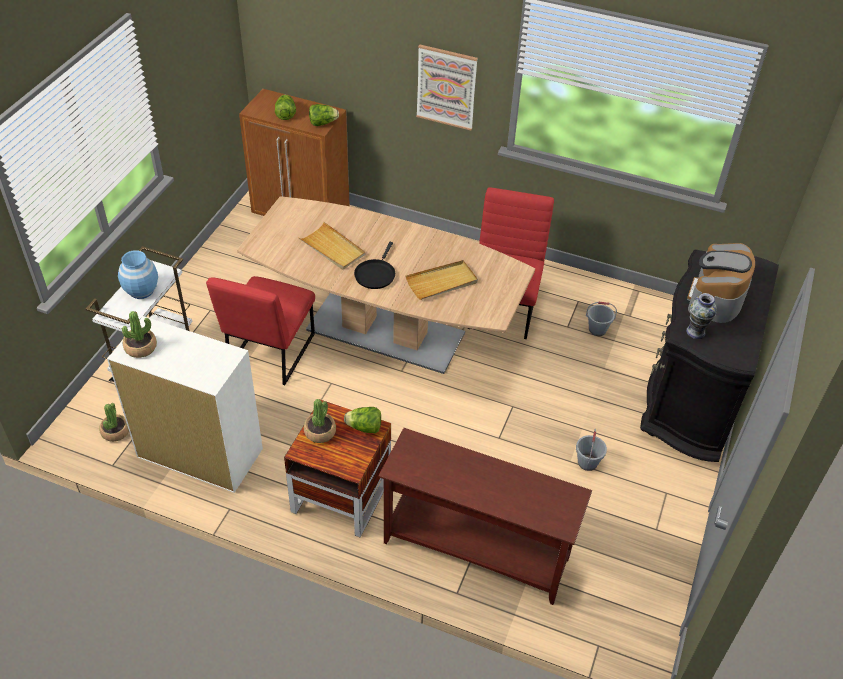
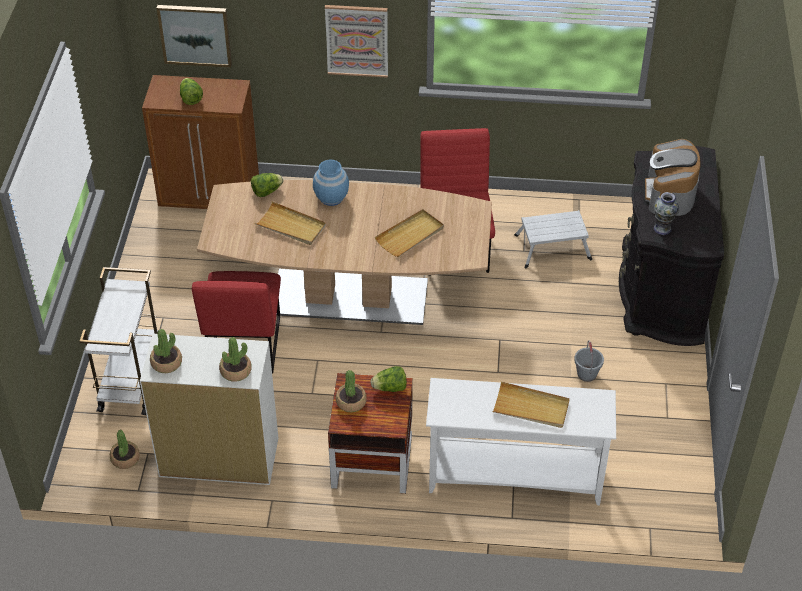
camera: 15 degrees left, 0 degrees up
blue vase [118,250,158,299] -> blue vase moved to [313,160,349,206]
lettuce [309,104,339,126] -> lettuce moved to [251,173,283,197]
black frying pan [354,242,395,289] -> none
brown console table [378,428,592,605] -> white console table [426,378,616,505]
grey bucket [586,302,617,336] -> white step ladder [514,210,592,269]
none -> picture [157,5,232,67]
none -> potted plant [219,337,252,382]
none -> beige tray [492,382,570,428]

